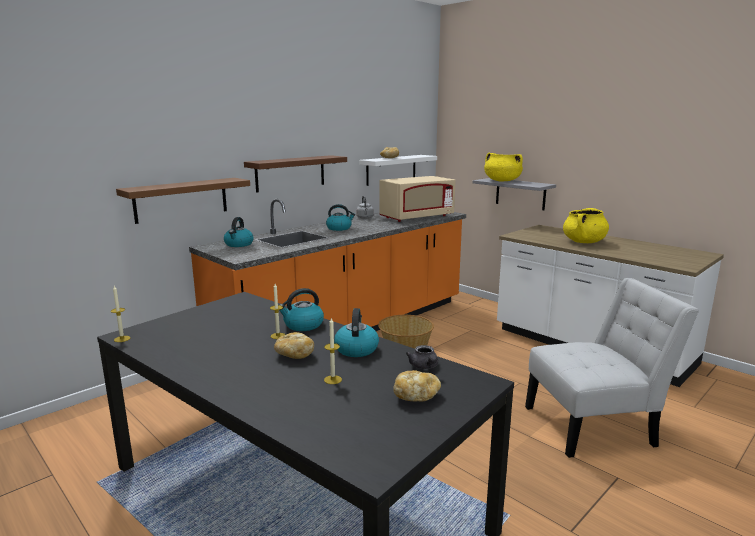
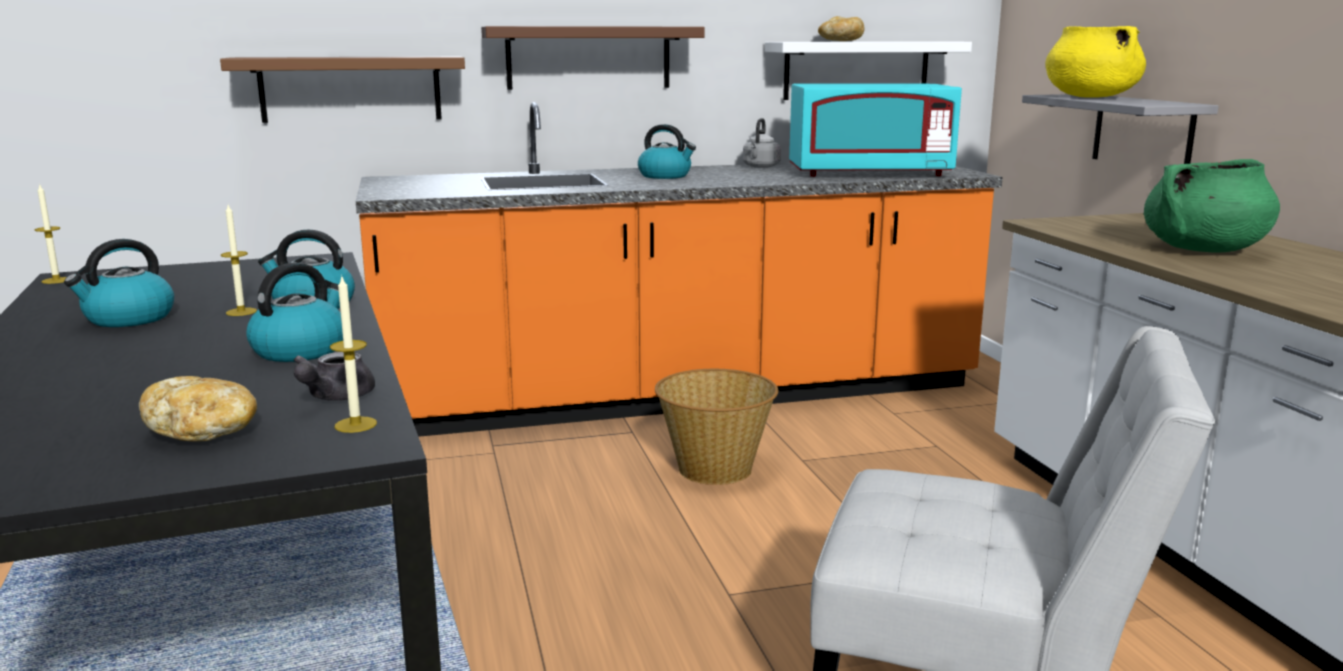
camera: 30 degrees right, 0 degrees up
kettle [224,217,254,247] -> kettle moved to [64,239,174,327]
bread [274,332,314,359] -> none
candle [324,318,342,384] -> candle moved to [330,275,377,433]
beige microwave [380,176,455,222] -> turquoise microwave [789,83,962,177]
yellow cooking pot [563,208,609,243] -> green cooking pot [1144,159,1280,252]

